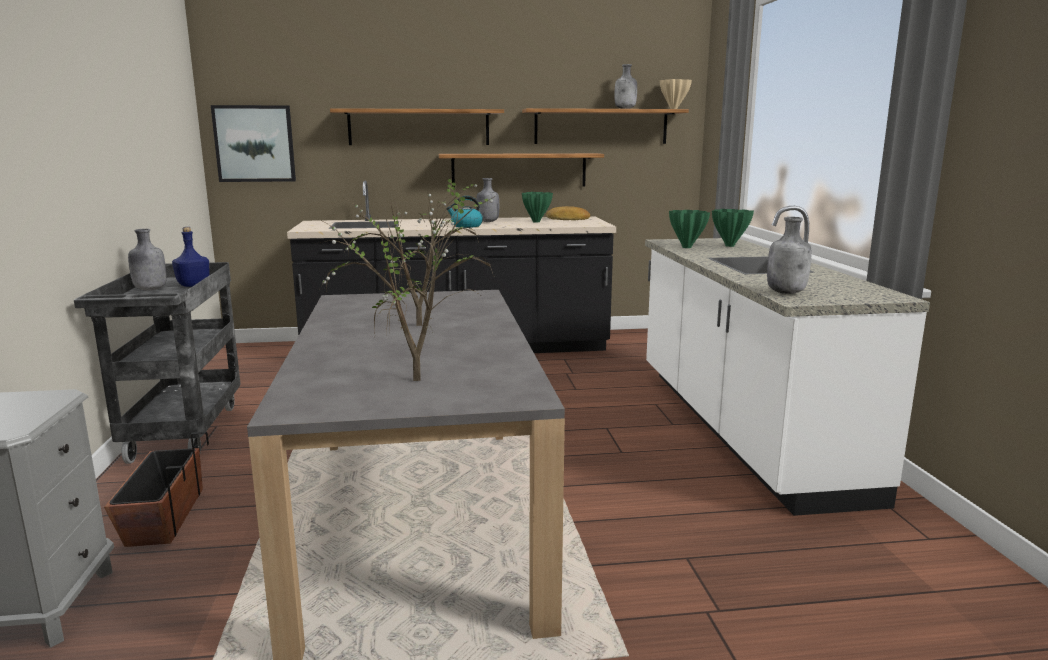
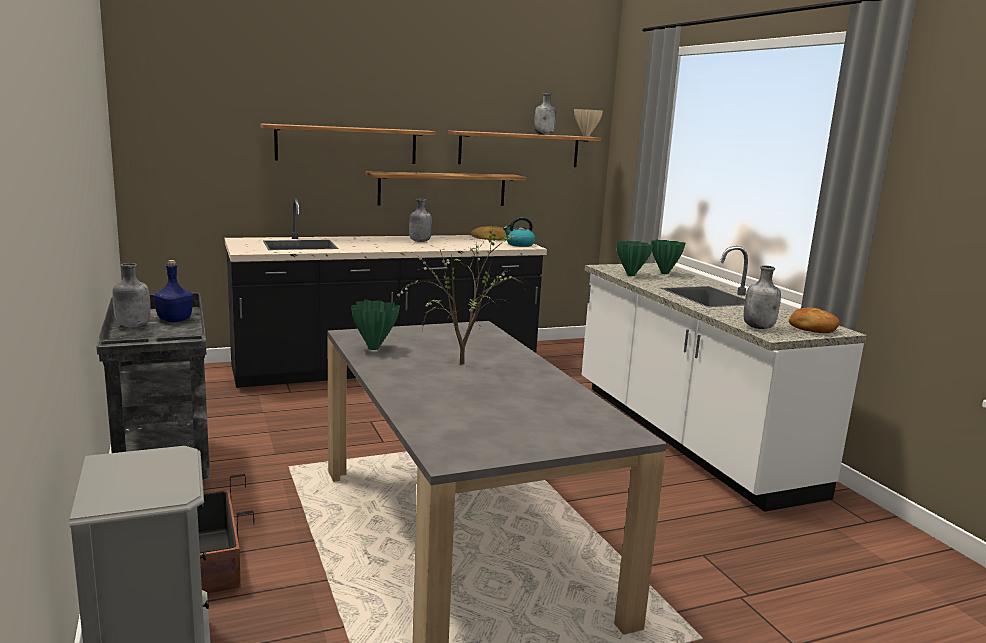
camera: 15 degrees left, 0 degrees up
picture [211,105,296,182] -> none
potted plant [315,188,494,381] -> none
kettle [447,196,483,228] -> kettle moved to [503,217,535,247]
green vase [522,192,553,223] -> green vase moved to [351,299,400,350]
none -> bread [789,307,839,333]

